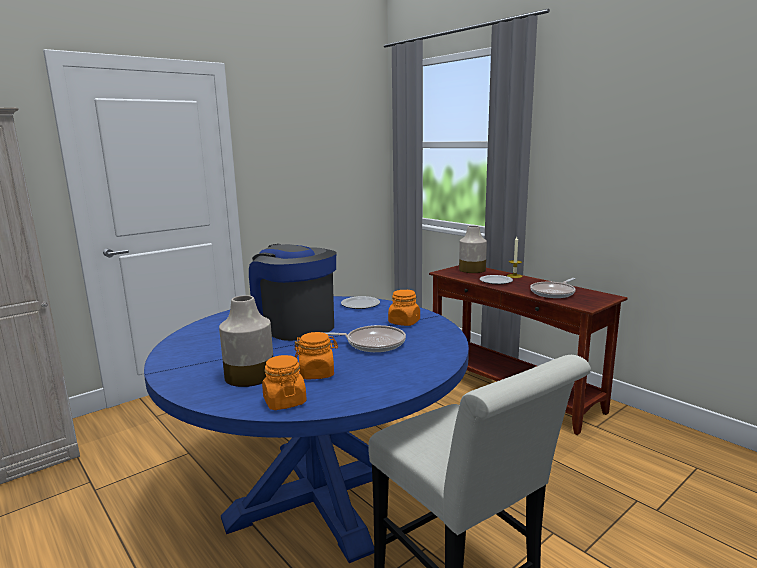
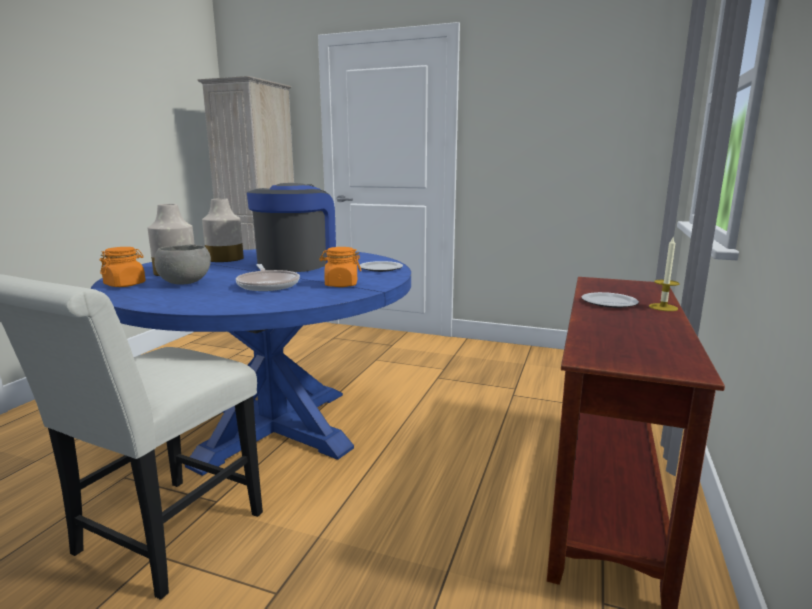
camera: 60 degrees right, 0 degrees up
orange jar [294,332,338,379] -> grey bowl [154,244,211,284]
beige vase [459,226,487,273] -> beige vase moved to [202,198,244,262]
frying pan [530,278,576,298] -> none

